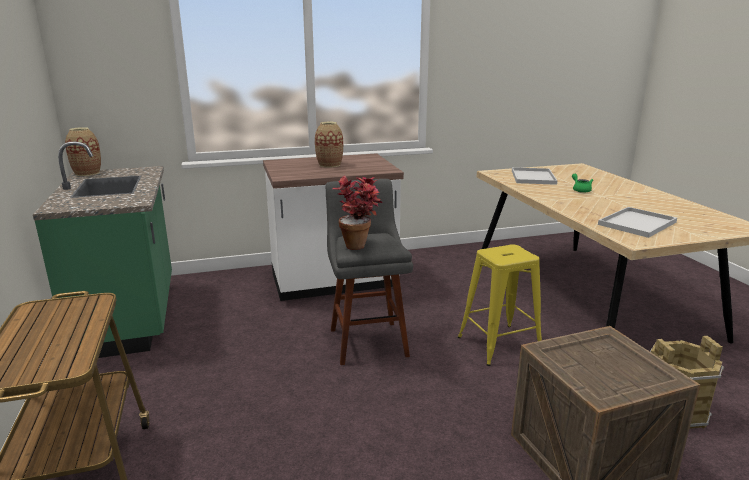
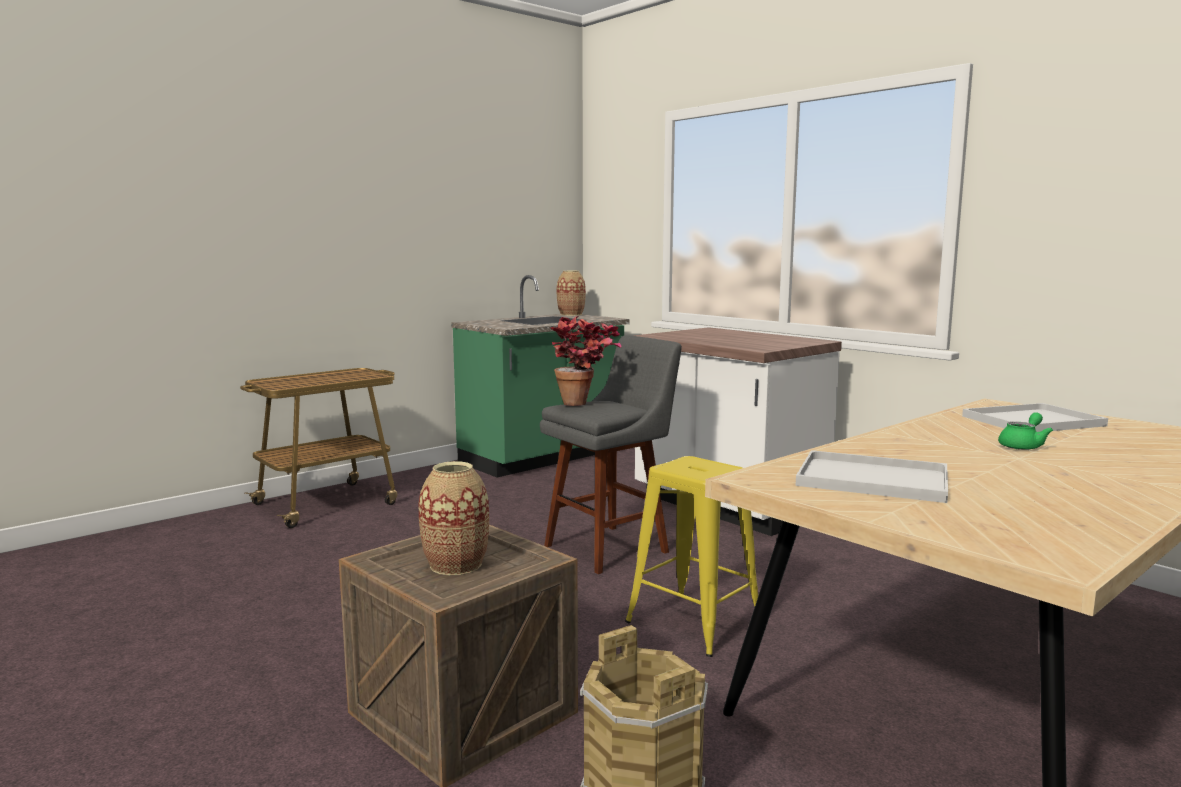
camera: 65 degrees right, 10 degrees down
vase [315,122,343,168] -> vase moved to [419,461,489,576]

